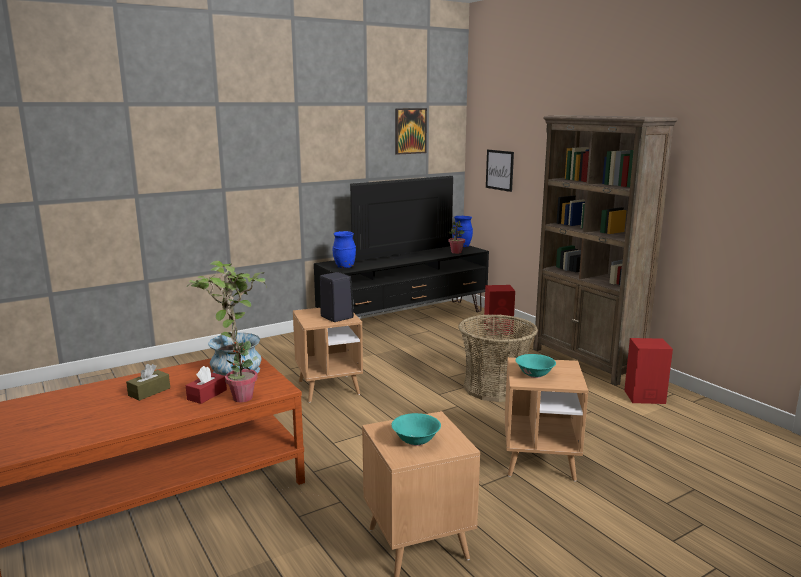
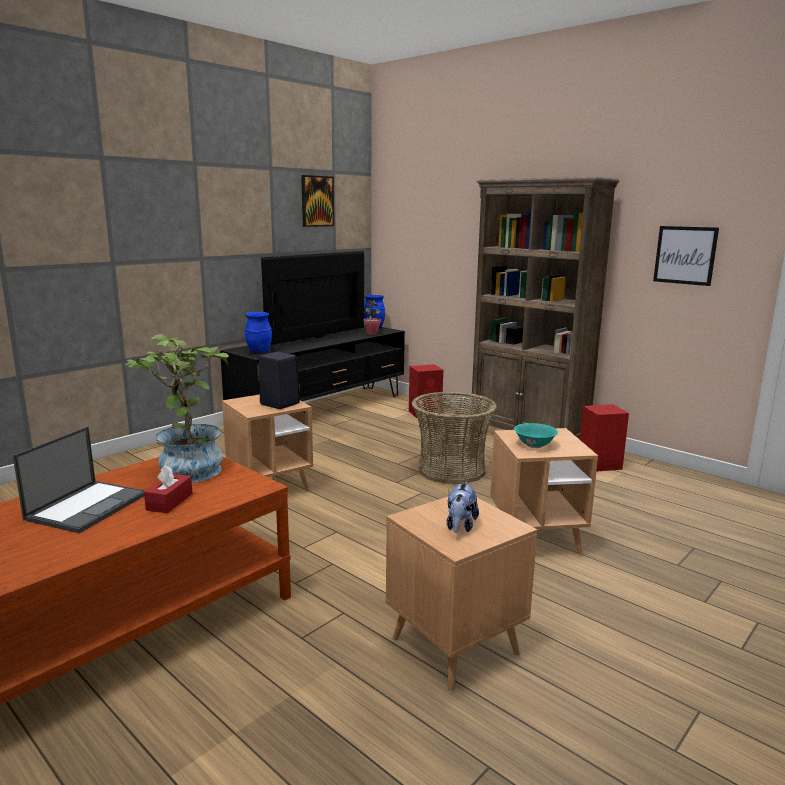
camera: 15 degrees left, 0 degrees up
brown tissue box [126,364,170,401] -> laptop [13,426,145,533]
potted plant [225,341,258,402] -> none
turquoise bowl [391,413,441,446] -> plush toy [447,482,479,533]
picture [486,150,514,192] -> picture moved to [653,226,719,286]

